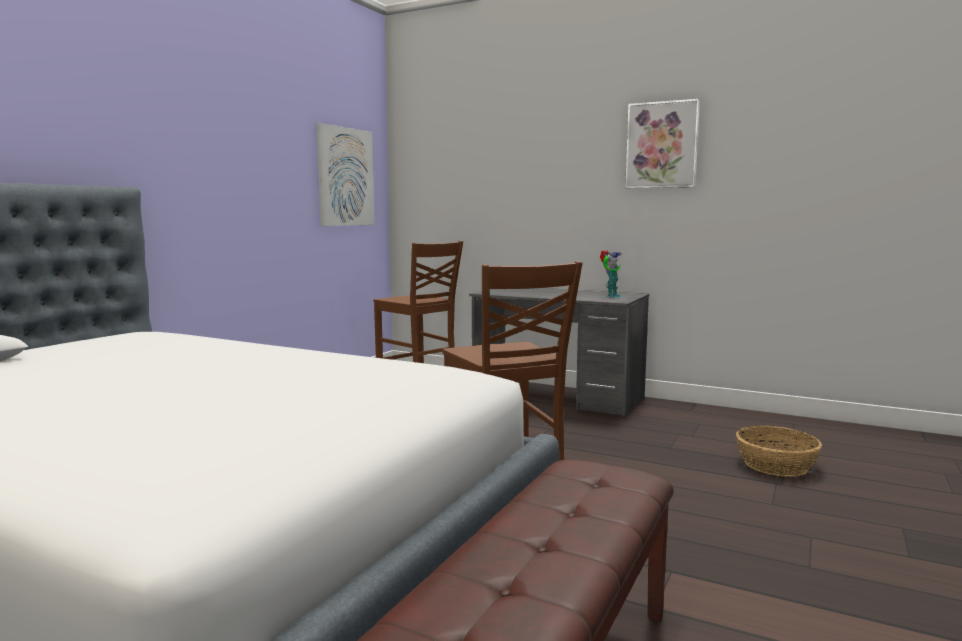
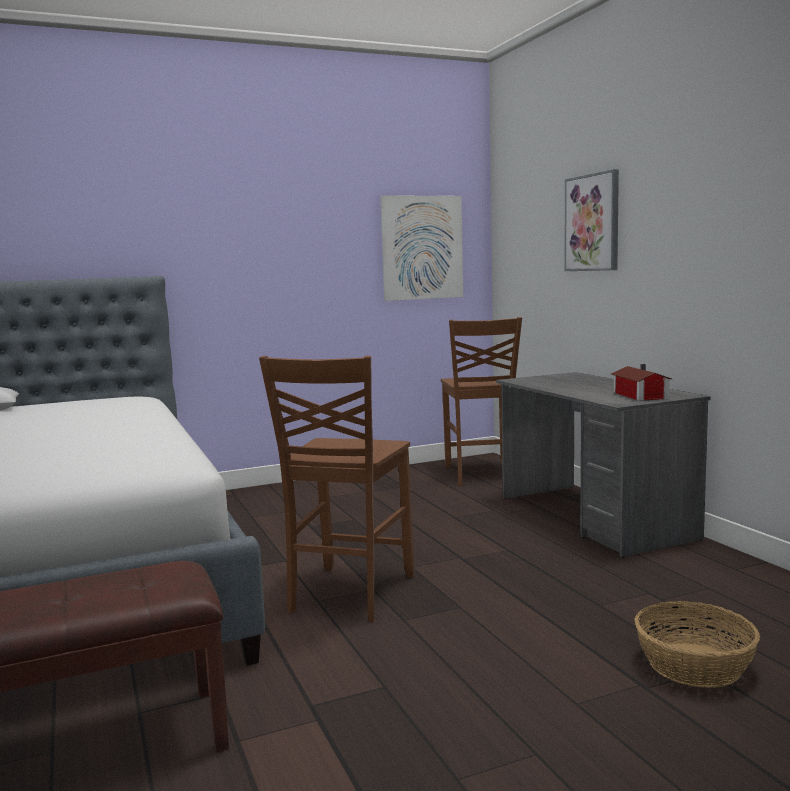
camera: 40 degrees right, 0 degrees up
toy robot [600,250,623,298] -> toy house [611,364,673,401]
picture [625,99,700,188] -> picture moved to [565,169,619,271]

